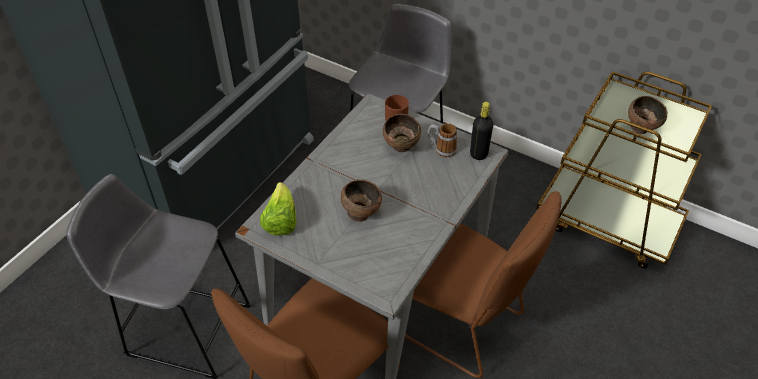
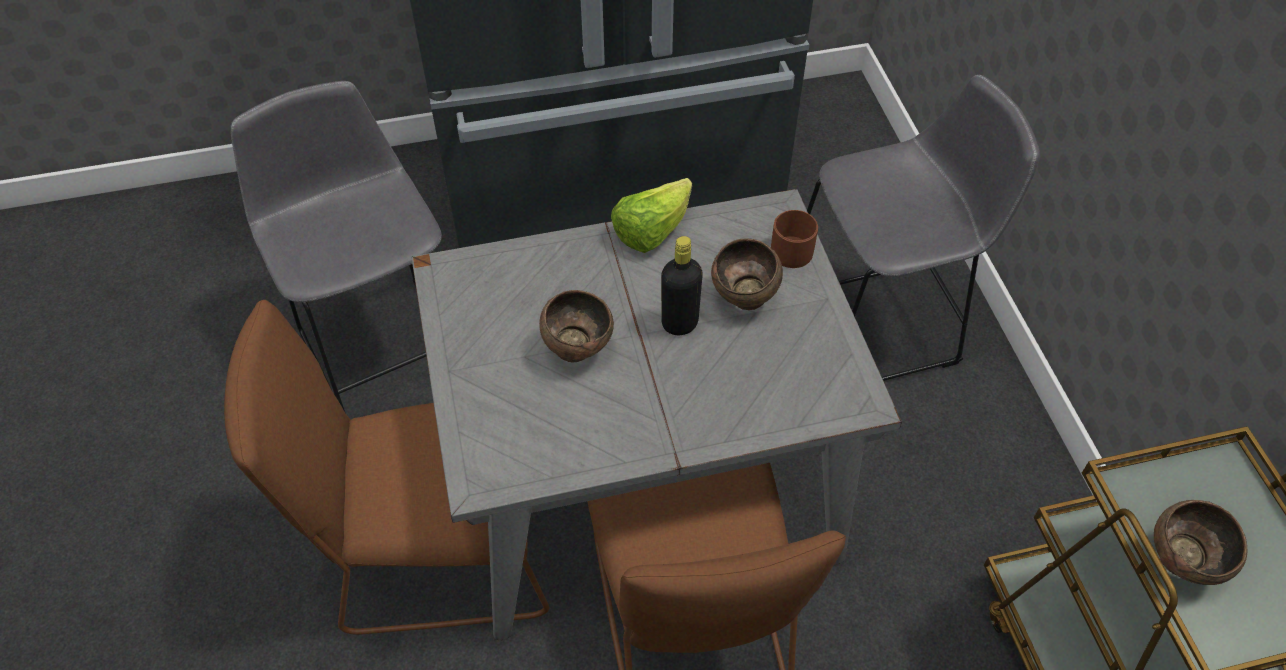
camera: 45 degrees right, 5 degrees up
lettuce [260,182,296,236] -> lettuce moved to [611,178,692,253]
mug [428,123,457,157] -> none
black bottle [470,102,493,160] -> black bottle moved to [661,236,703,335]

